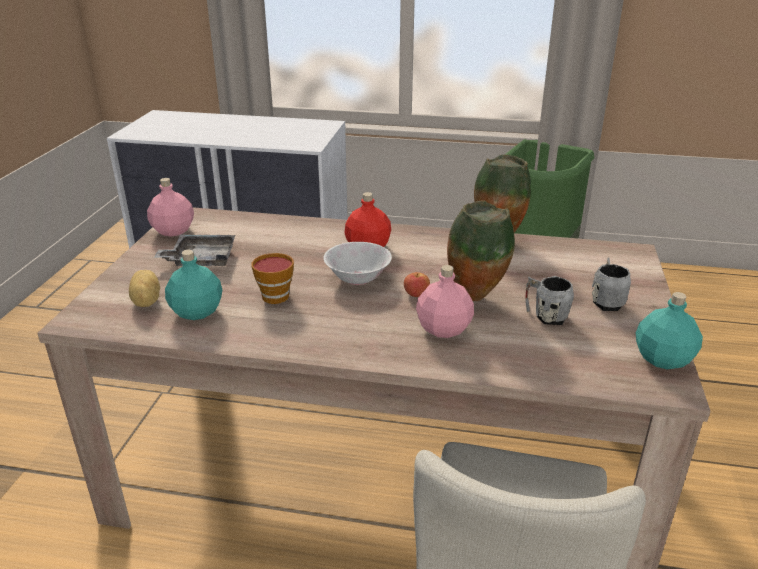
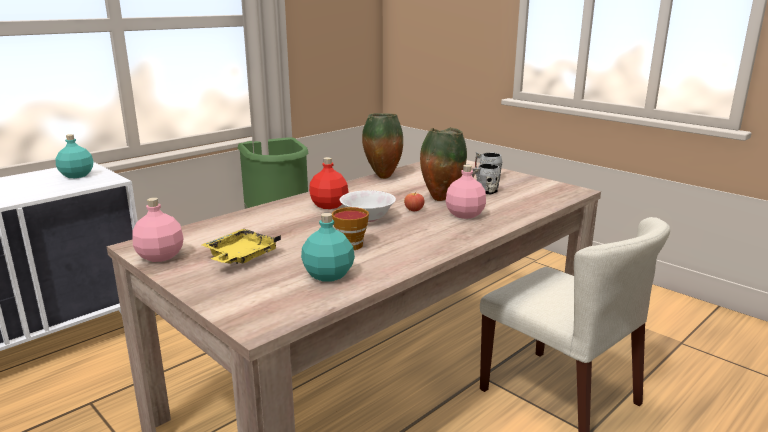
camera: 55 degrees left, 10 degrees down
potato [129,270,160,307] -> none
grey tray [154,234,235,266] -> yellow tray [202,229,281,264]
turquoise bottle [636,292,703,369] -> turquoise bottle moved to [56,134,94,178]

